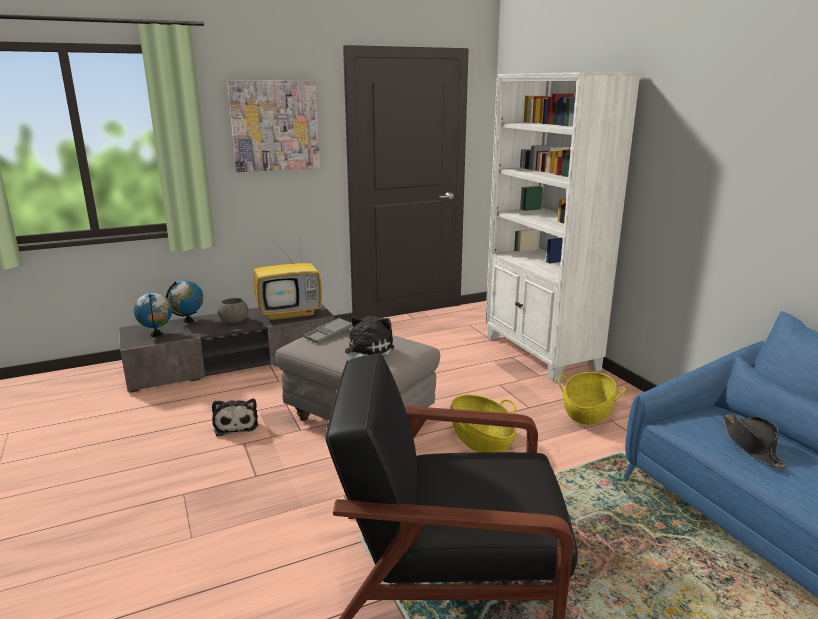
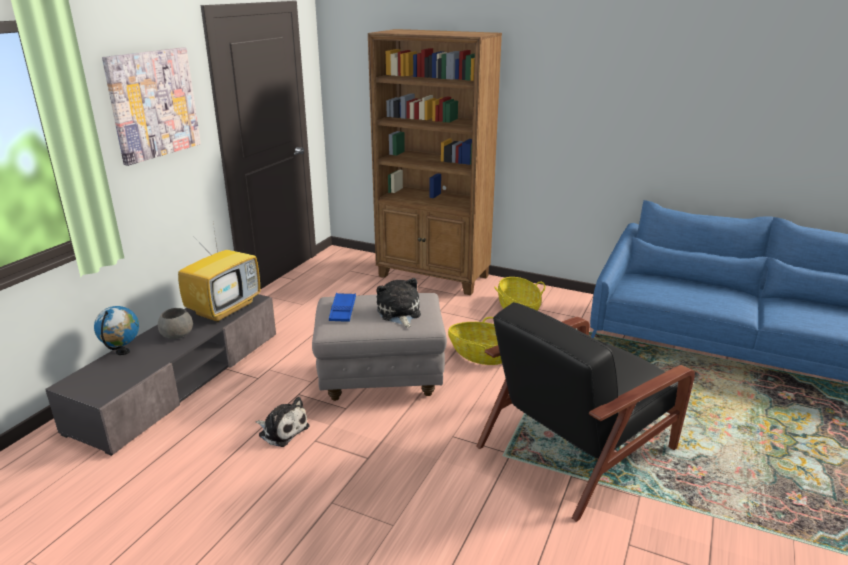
camera: 40 degrees left, 5 degrees up
globe [134,292,172,337] -> none
grey tray [304,318,353,344] -> blue tray [329,293,356,322]
white bookcase [485,72,641,382] -> brown bookcase [368,29,502,295]
black hat [723,414,786,469] -> none

